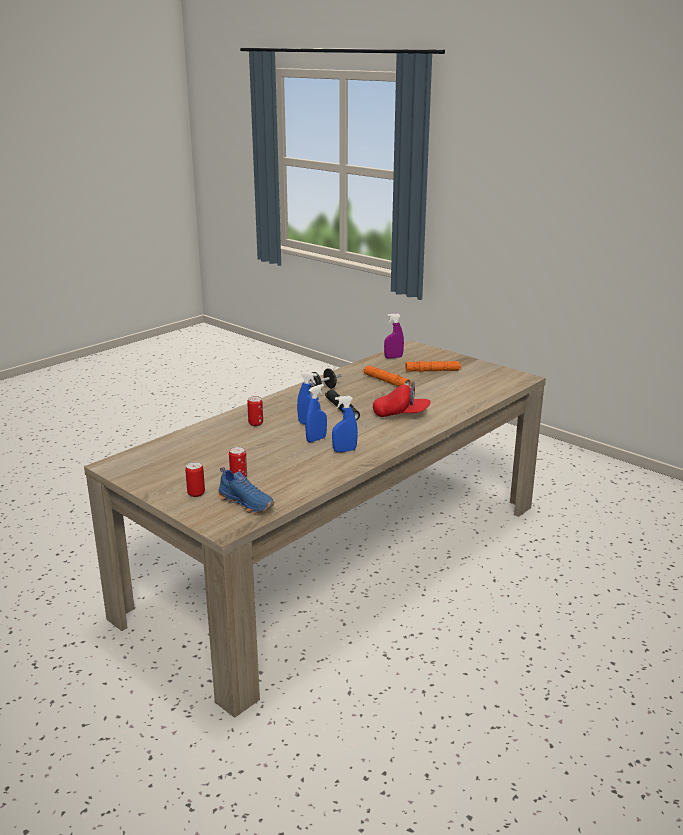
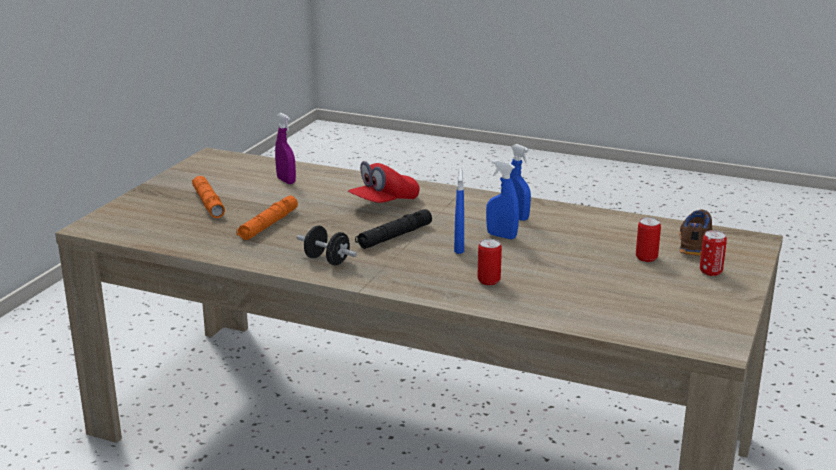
camera: 110 degrees left, 0 degrees up
blue shoe [218,467,274,513] -> brown shoe [679,210,712,256]
red cap [373,382,431,417] -> red cap turned 120 degrees counterclockwise [348,161,419,203]
purple spray bottle [384,313,404,358] -> purple spray bottle moved to [275,113,296,184]

